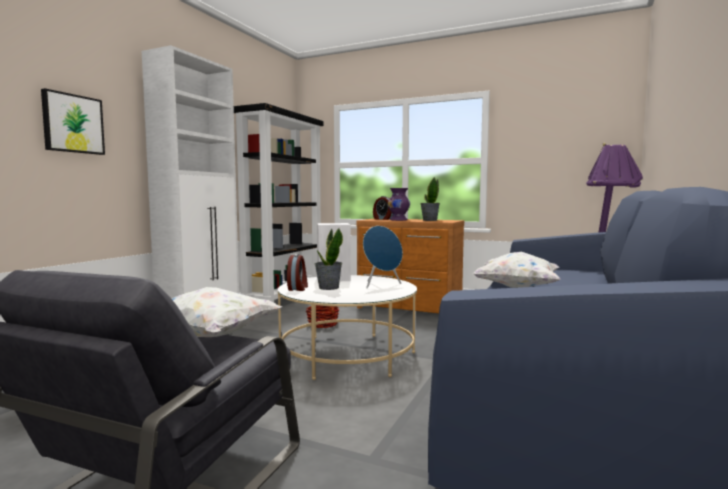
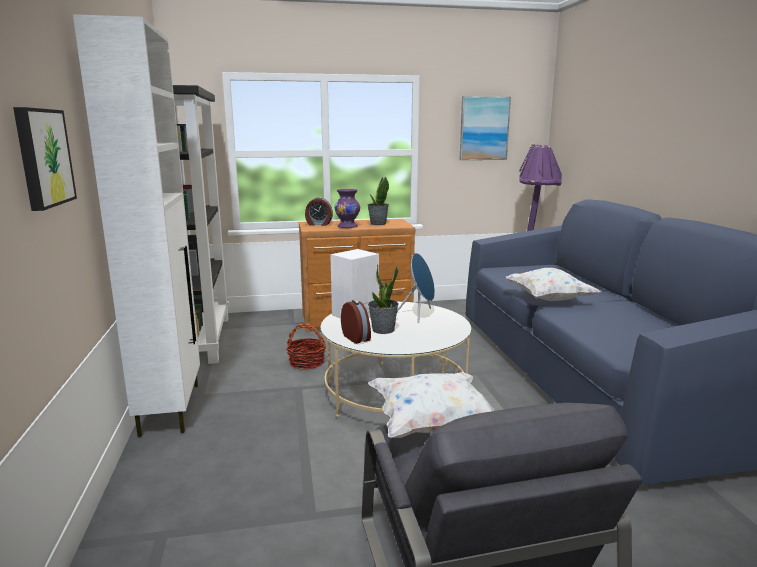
camera: 35 degrees left, 10 degrees up
none -> picture [460,96,511,160]

